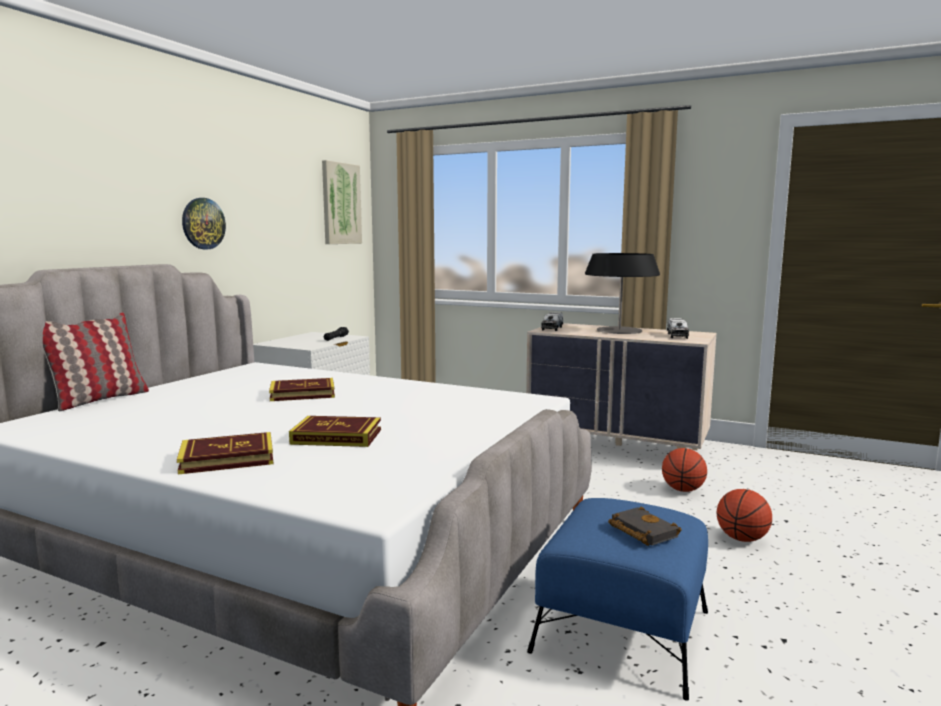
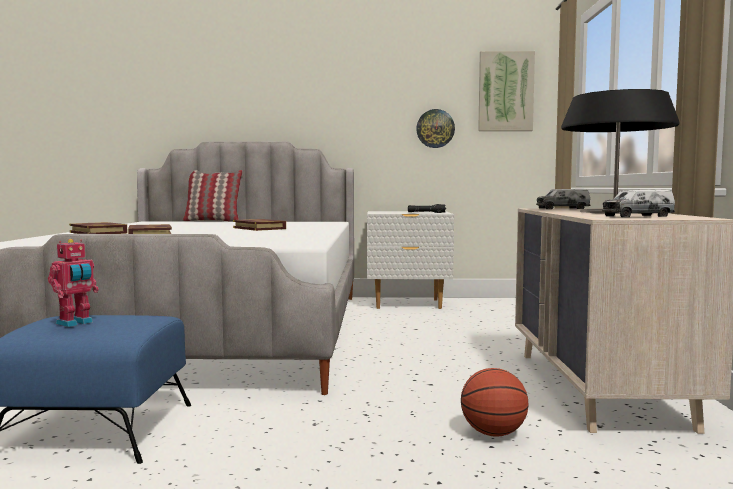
camera: 65 degrees right, 5 degrees down
wall clock [182,198,226,249] -> wall clock moved to [416,109,455,148]
black book [608,506,682,546] -> toy robot [48,239,99,327]
basketball [717,489,772,542] -> none

